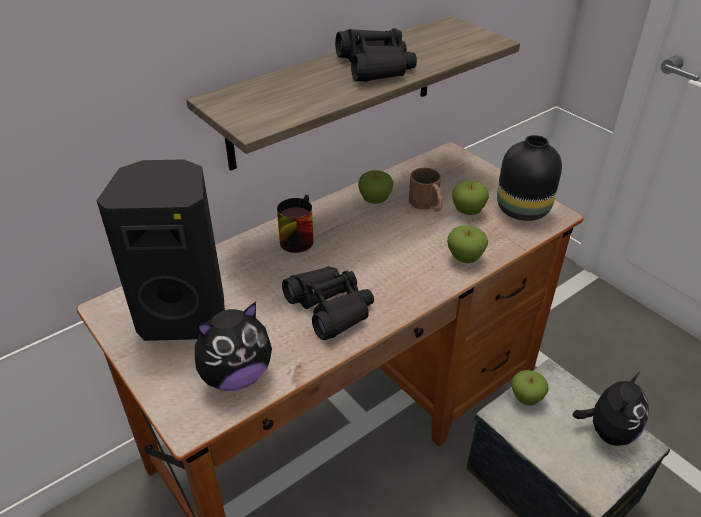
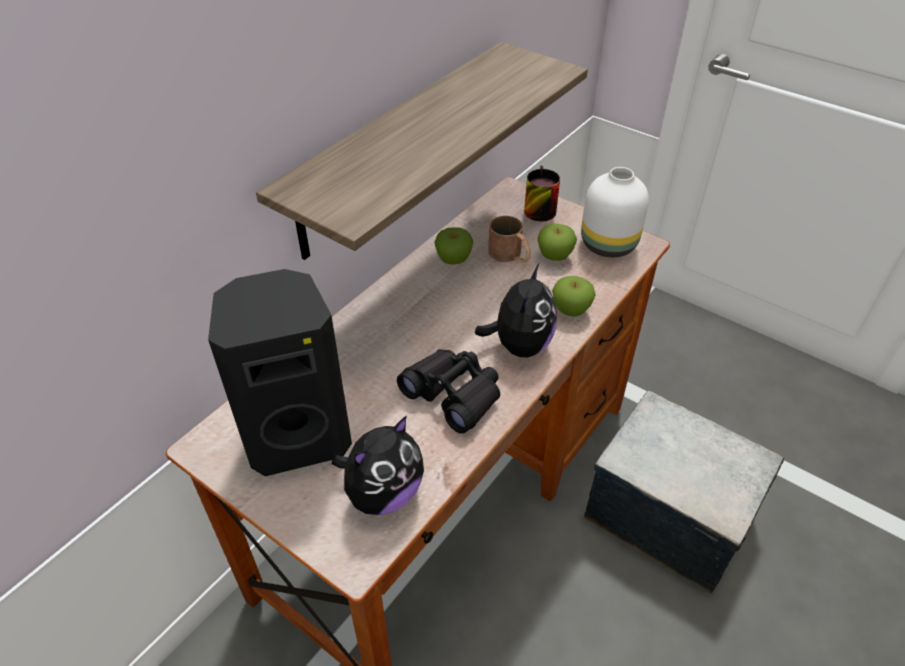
camera: 15 degrees left, 5 degrees up
mug [277,195,314,253] -> mug moved to [524,166,560,221]
black binoculars [335,28,417,82] -> none
black vase [497,135,562,221] -> white vase [581,167,649,257]
apple [512,370,549,406] -> none
plush toy [572,372,649,446] -> plush toy moved to [475,264,557,357]

